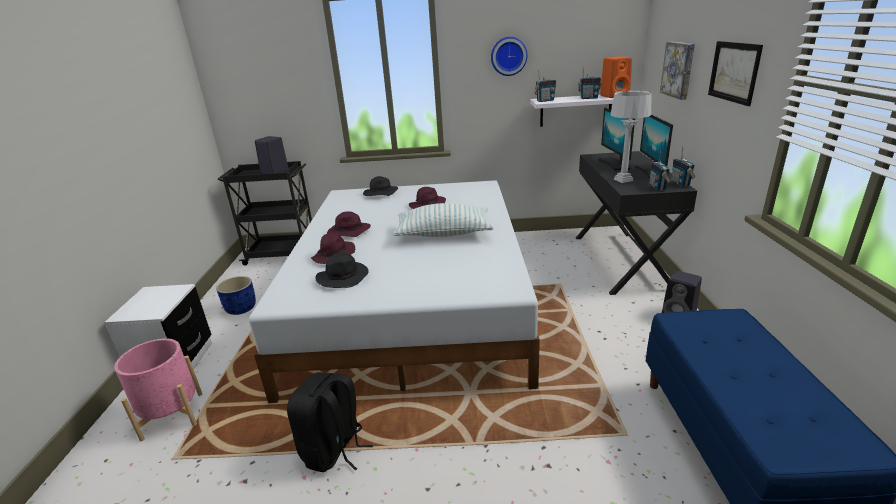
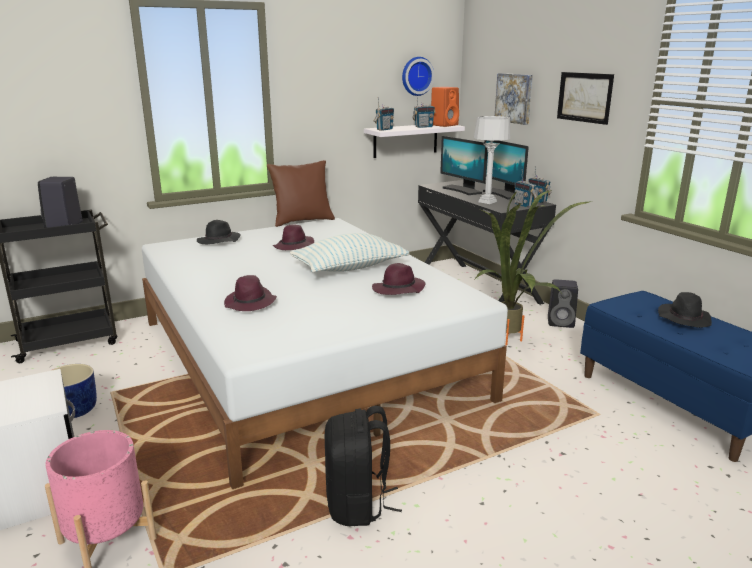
camera: 30 degrees left, 5 degrees down
black hat [315,253,369,288] -> black hat moved to [658,292,712,328]
purple hat [327,211,371,237] -> purple hat moved to [372,263,425,295]
wall clock [491,37,527,76] -> wall clock moved to [402,57,434,96]
none -> brown pillow [267,160,335,227]
none -> potted plant [475,190,589,346]

